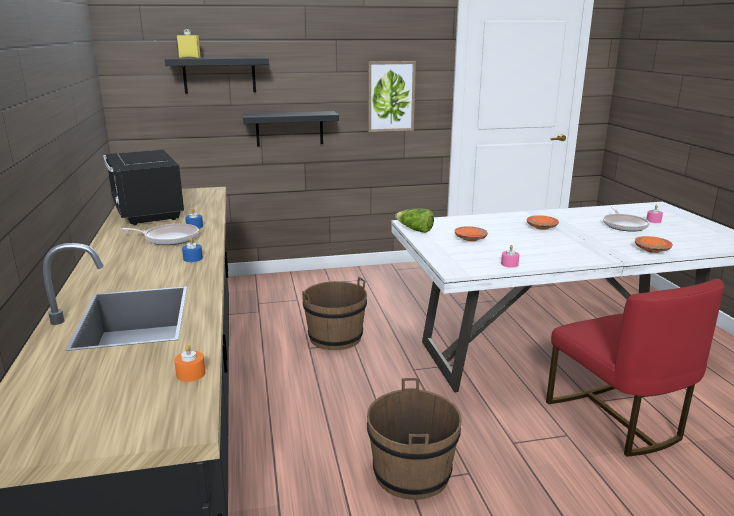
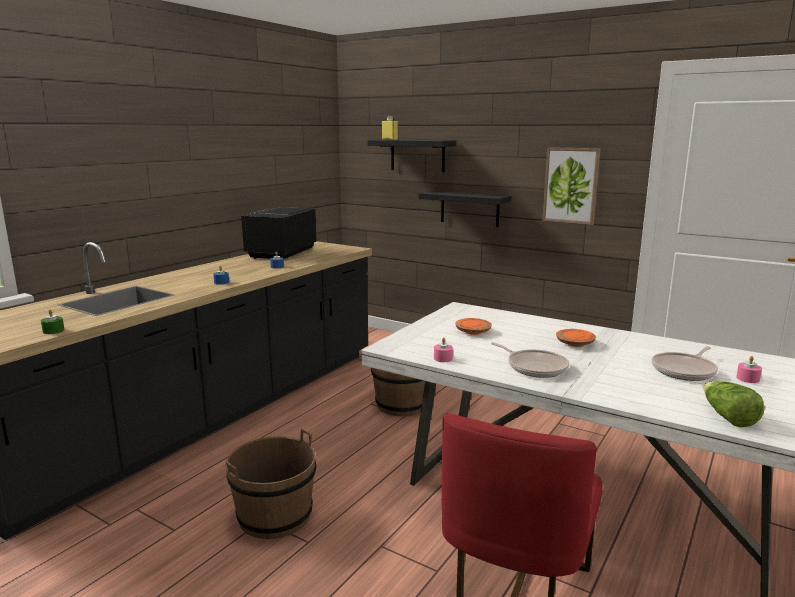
camera: 45 degrees right, 5 degrees down
frying pan [120,223,199,245] -> frying pan moved to [491,342,569,378]
orange candle [174,344,205,382] -> green candle [41,309,64,334]
lettuce [395,208,434,233] -> lettuce moved to [704,381,765,427]
orange plate [635,236,673,253] -> none

